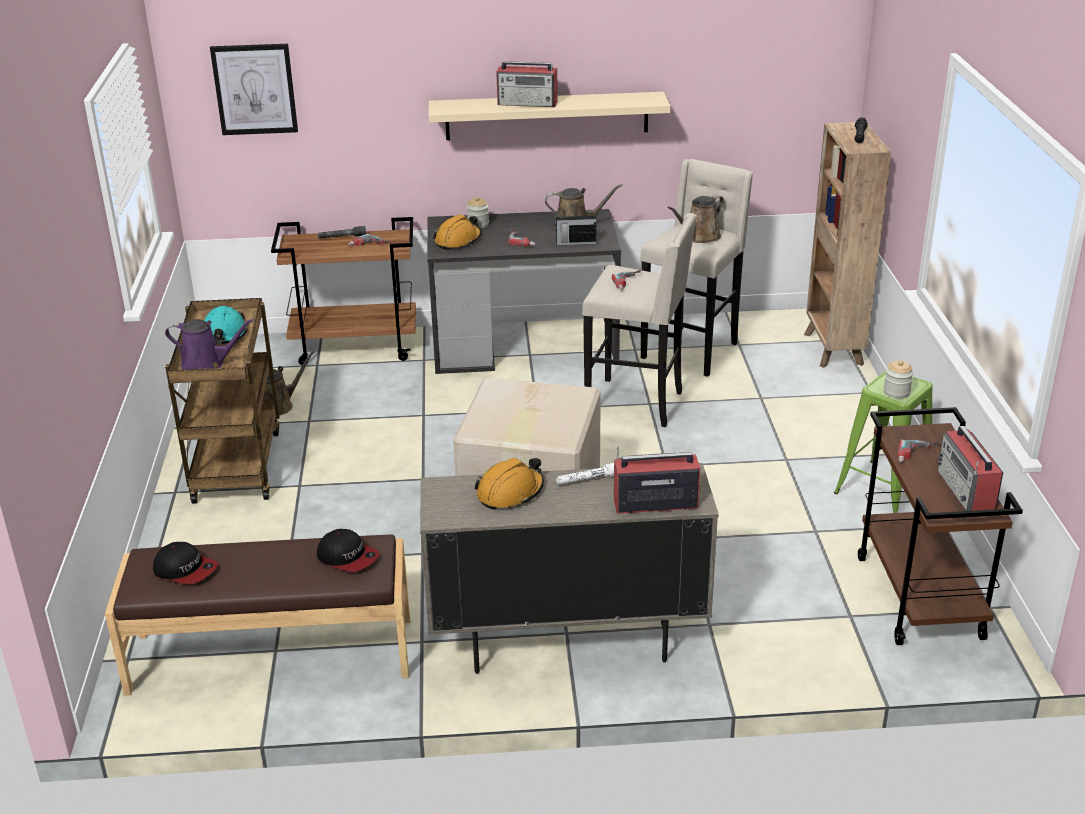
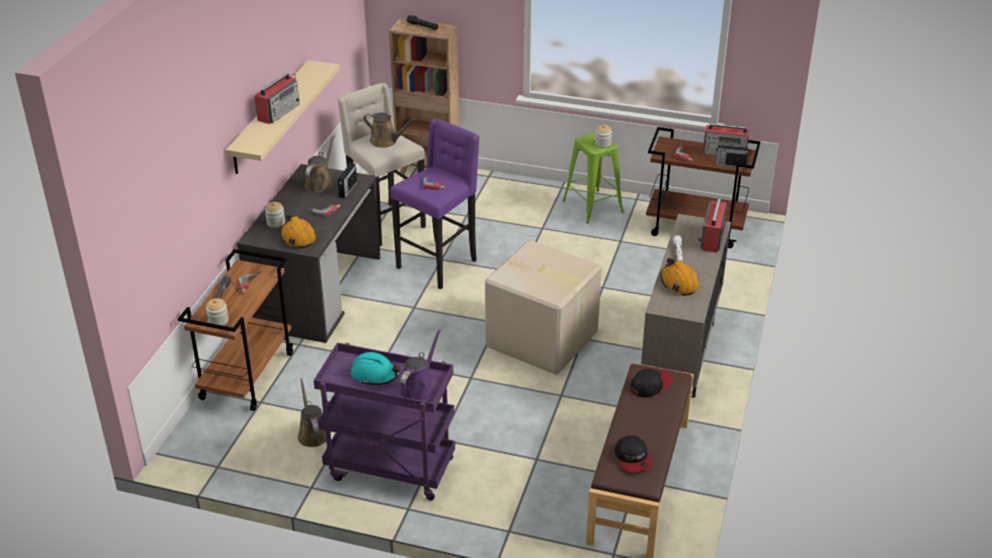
camera: 70 degrees left, 5 degrees up
cap [153,542,218,584] -> cap turned 120 degrees clockwise [614,435,652,472]
brown cart [165,298,280,504] -> purple cart [314,343,455,500]
picture [210,44,298,135] -> none
beige stool [582,213,697,427] -> purple stool [390,118,480,289]
brown watering can [667,195,724,243] -> brown watering can turned 45 degrees counterclockwise [363,112,416,148]
none -> jar [206,298,229,326]
none -> radio [716,144,748,169]

